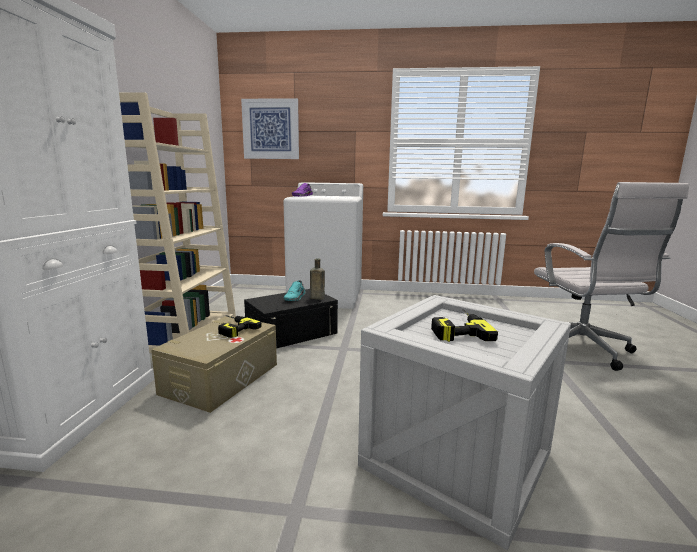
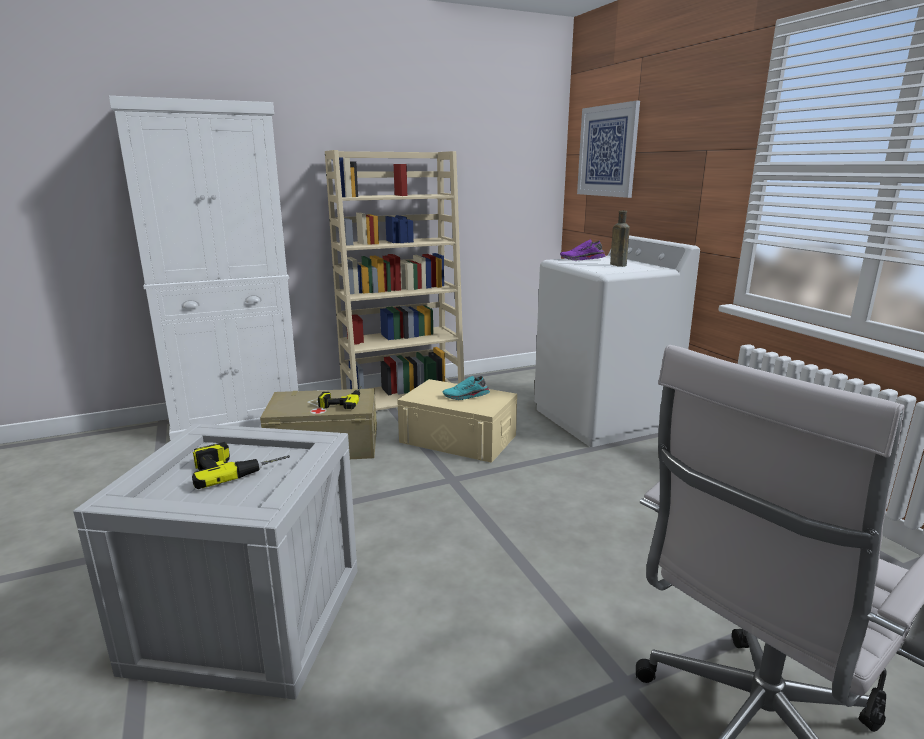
camera: 60 degrees right, 5 degrees up
black storage box [244,289,338,349] -> beige storage box [397,379,517,463]
brown bottle [310,258,325,299] -> brown bottle moved to [610,211,630,267]

